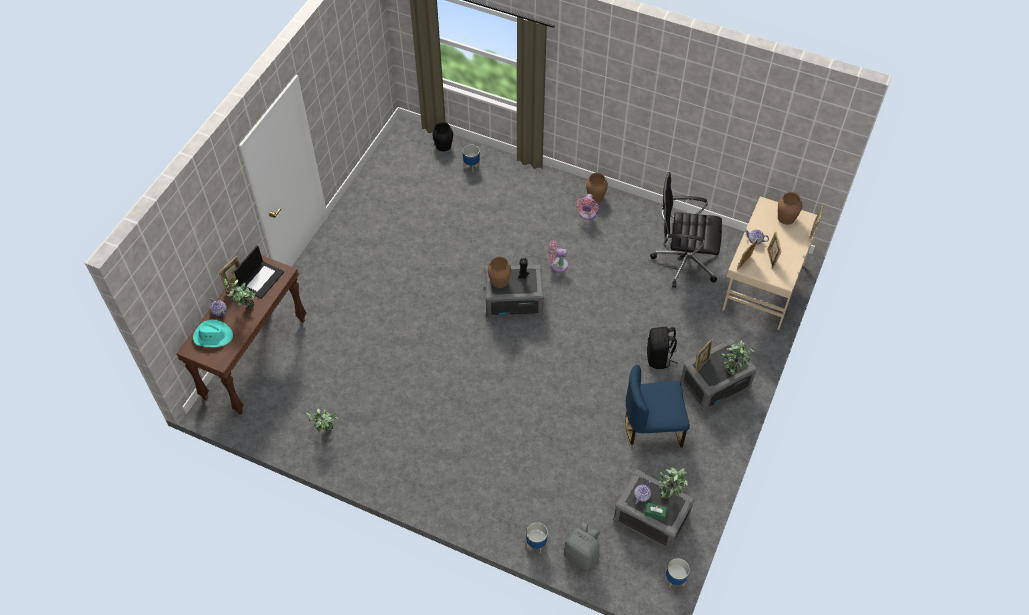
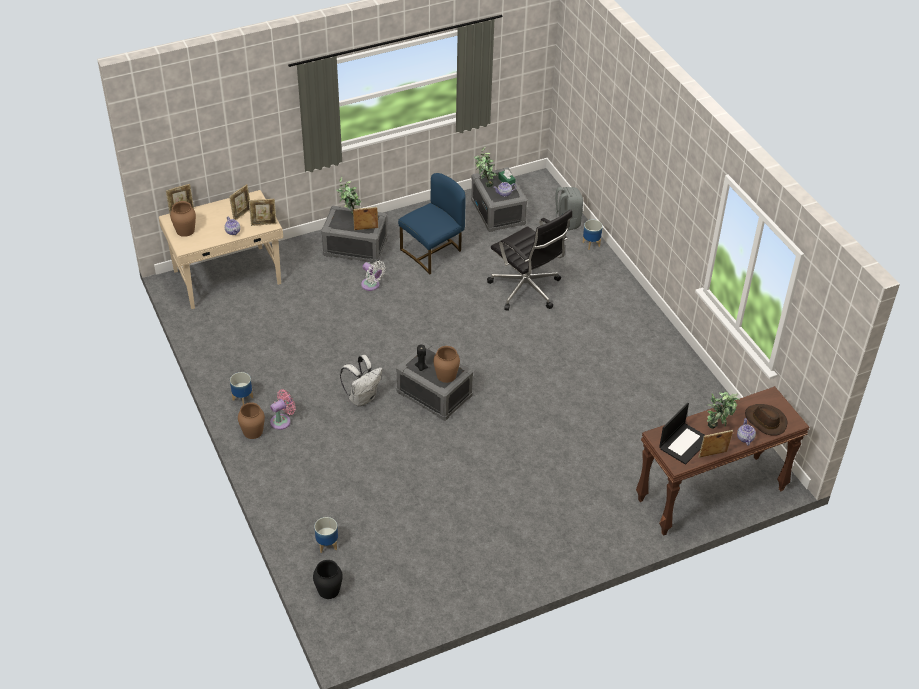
camera: 140 degrees left, 10 degrees down
turquoise hat [193,320,233,347] -> brown hat [745,404,787,436]
laptop [234,245,284,299] -> laptop turned 150 degrees clockwise [659,403,705,465]
potted plant [306,408,339,433] -> none
pink fan [548,240,568,272] -> white backpack [340,355,382,407]
blue chair [626,365,690,448] -> blue chair turned 75 degrees counterclockwise [398,173,466,275]
black backpack [647,327,678,369] -> white fan [361,261,386,291]
black office chair [650,172,722,288] -> black office chair moved to [487,209,572,311]
planter [666,558,690,588] -> planter moved to [230,372,253,405]

